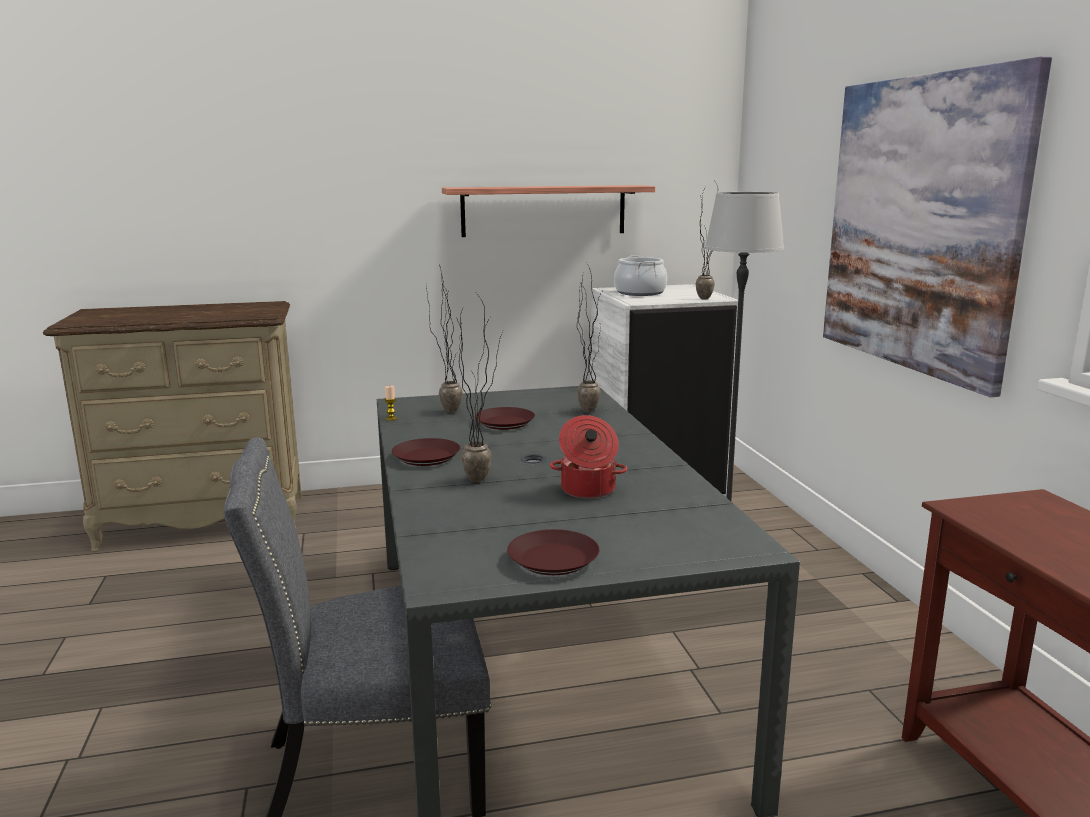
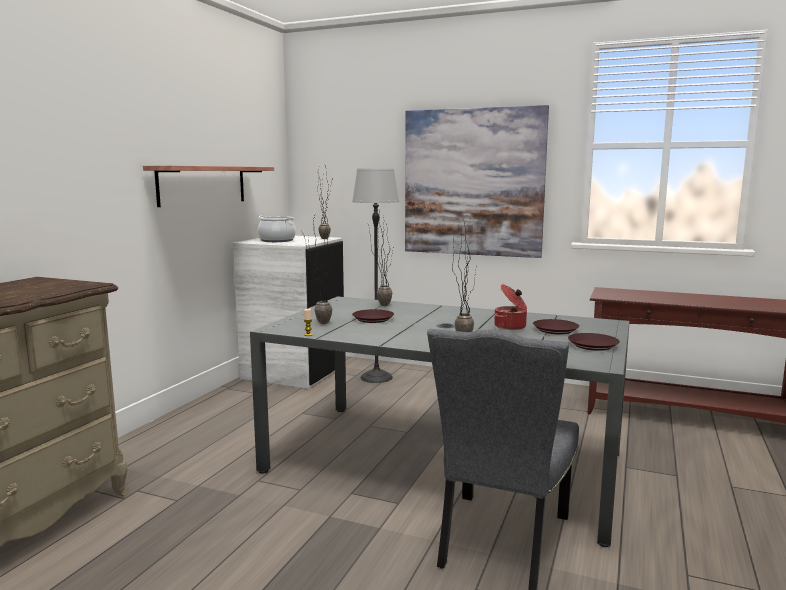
camera: 55 degrees left, 5 degrees down
brown plate [392,438,461,466] -> brown plate moved to [533,319,579,334]

